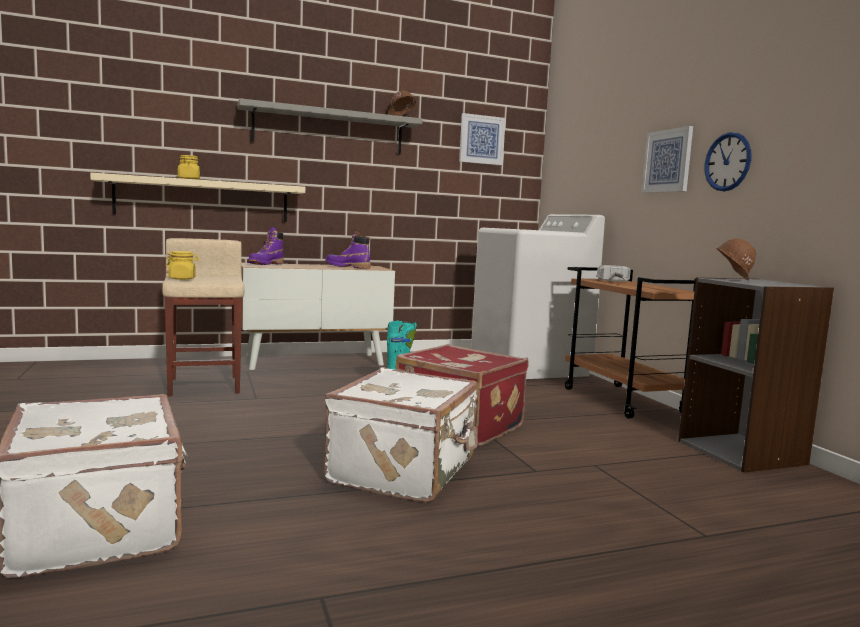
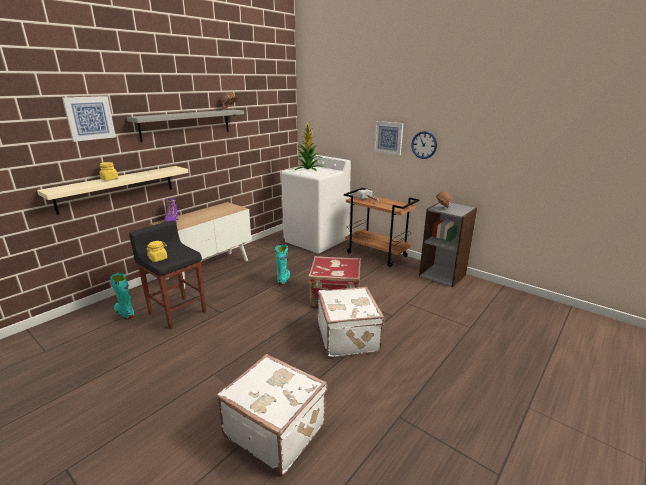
camera: 30 degrees left, 15 degrees up
beige stool [162,238,244,396] -> black stool [129,221,206,329]
purple boot [325,231,371,269] -> none
picture [459,113,506,165] -> picture moved to [62,96,116,142]
none -> turquoise boot [110,273,134,320]
none -> potted plant [294,122,323,172]

